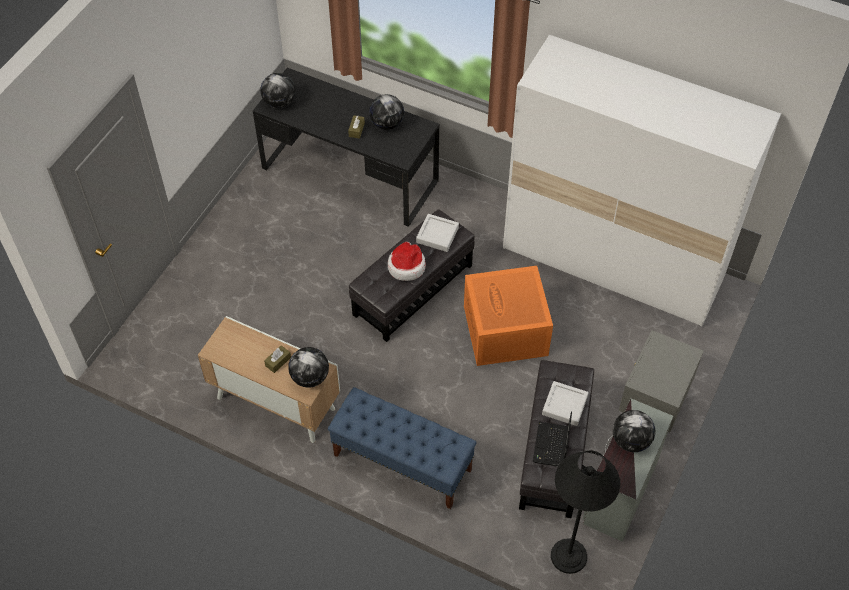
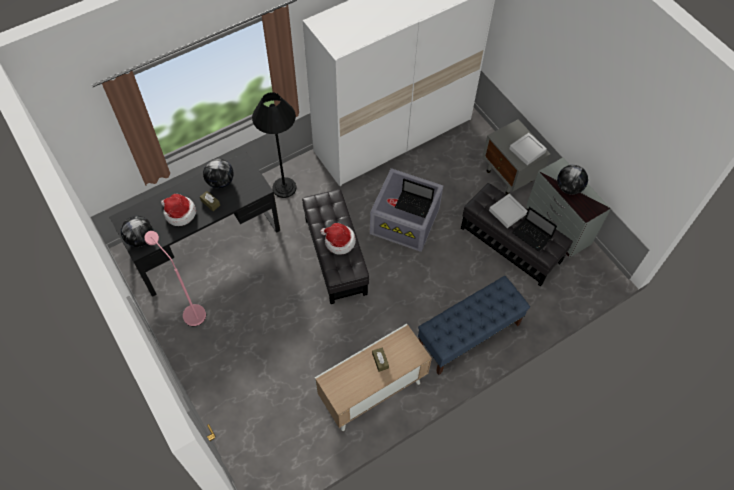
camera: 60 degrees left, 5 degrees up
globe [288,347,329,388] -> none
grey tray [416,214,459,252] -> grey tray moved to [509,133,547,165]
orange storage box [464,266,553,366] -> grey storage box [370,168,443,252]
black floor lamp [551,451,620,574] -> black floor lamp moved to [252,92,297,198]
none -> pink floor lamp [144,231,206,326]
none -> hat [161,194,196,226]
none -> laptop [395,179,434,218]

